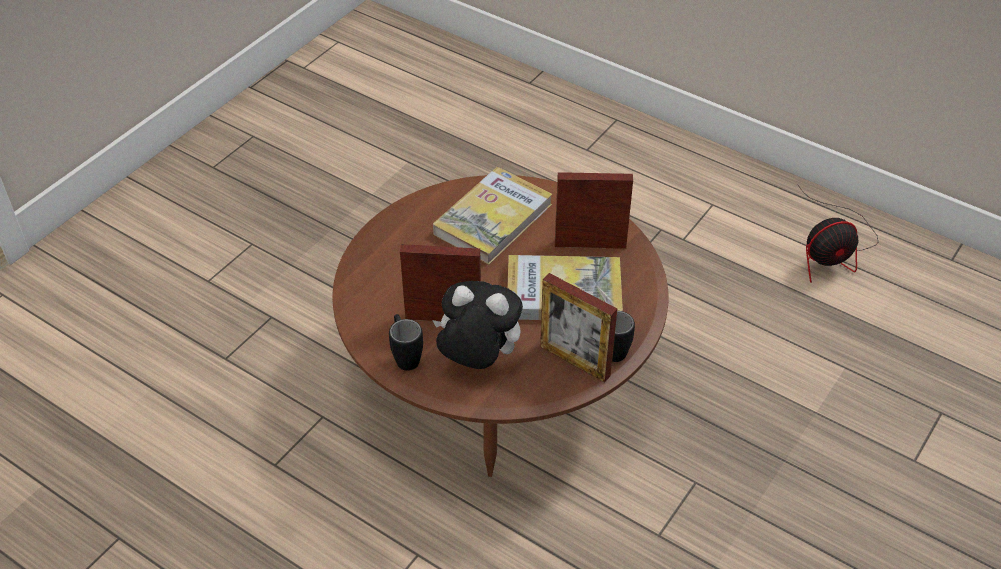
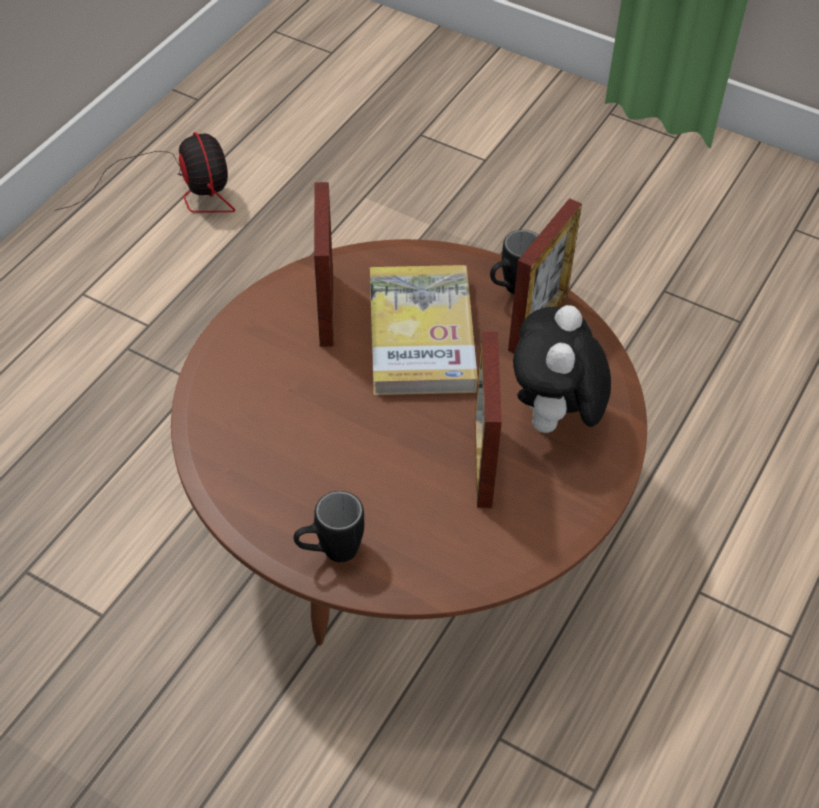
camera: 95 degrees left, 5 degrees up
black mug [389,314,423,371] -> black mug moved to [294,491,364,563]
book [433,167,553,264] -> none

